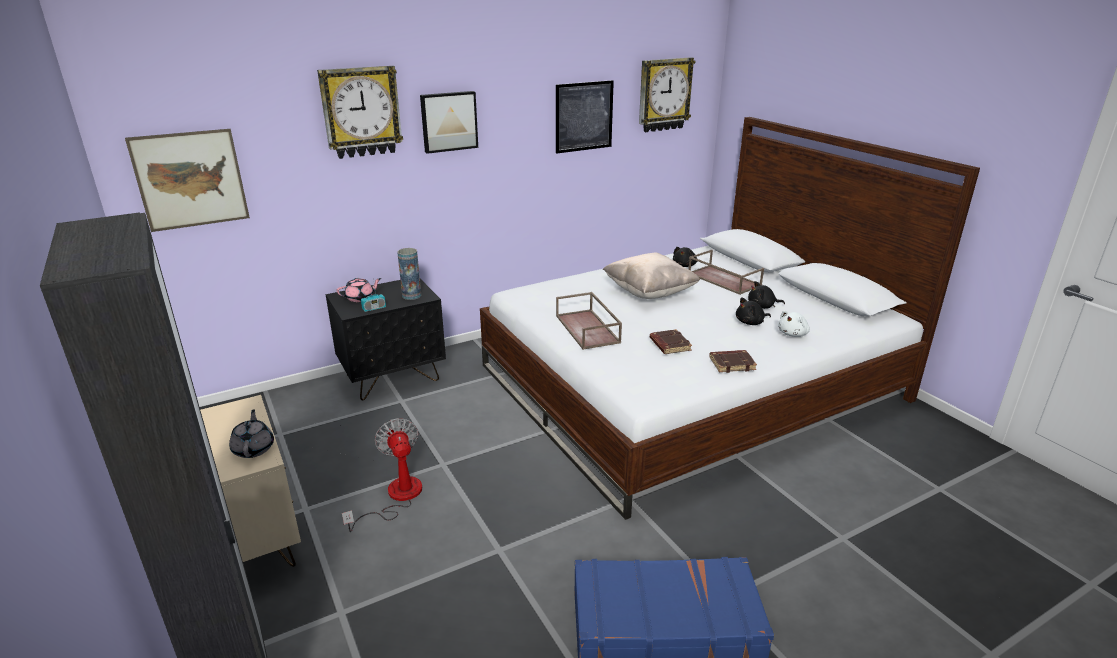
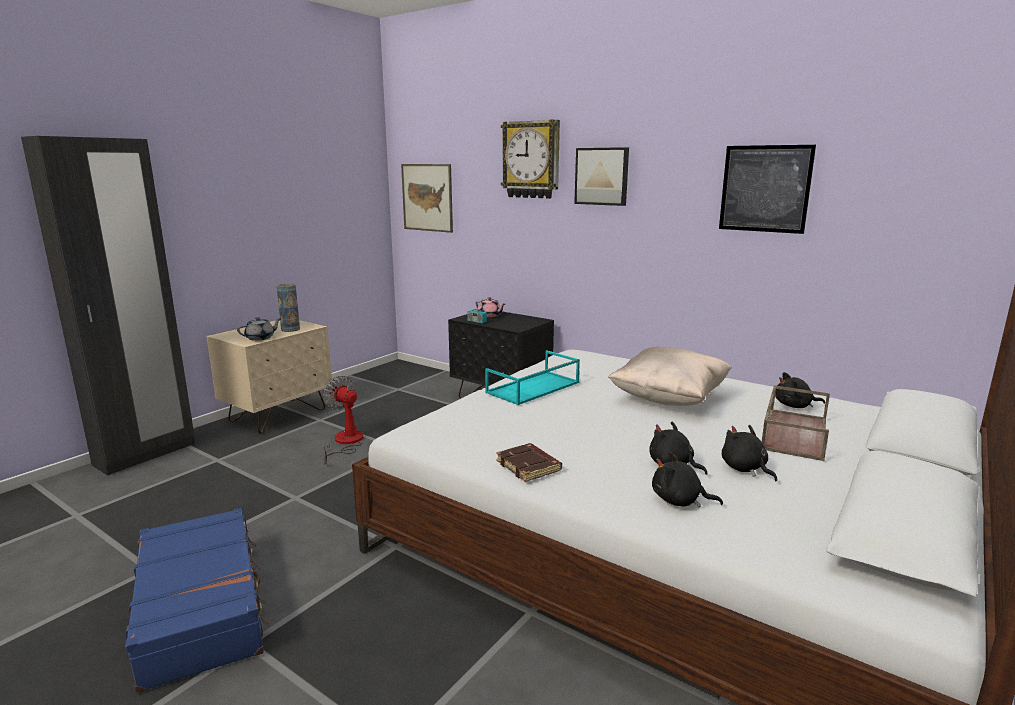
camera: 65 degrees right, 10 degrees down
fan [342,418,422,532] -> fan turned 90 degrees counterclockwise [323,376,364,465]
vase [397,248,421,300] -> vase moved to [276,283,300,332]
brown tray [556,292,622,350] -> turquoise tray [485,350,580,405]
wall clock [639,57,695,132] -> none
brown book [650,329,692,354] -> none
white plush toy [778,310,810,337] -> black plush toy [652,452,723,508]

